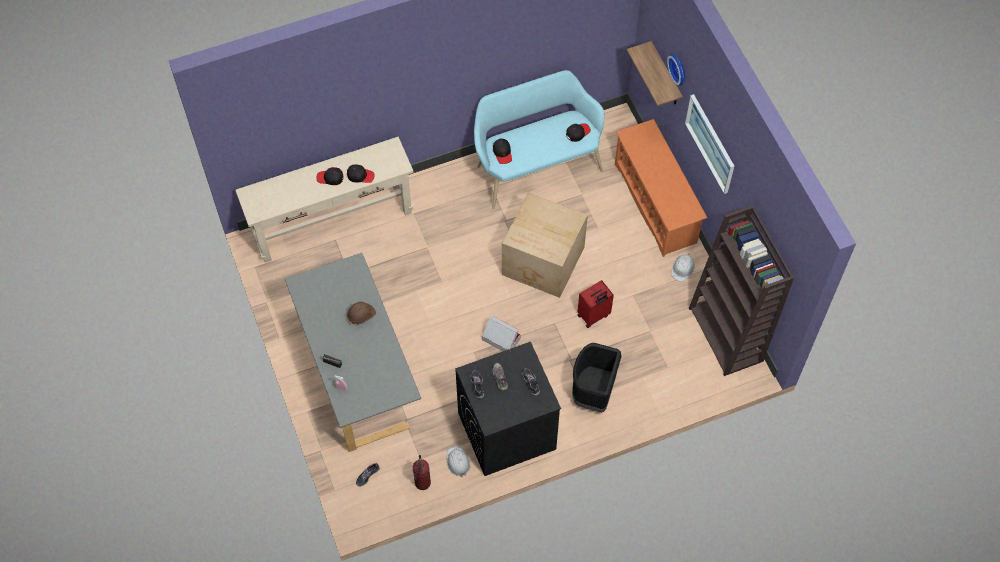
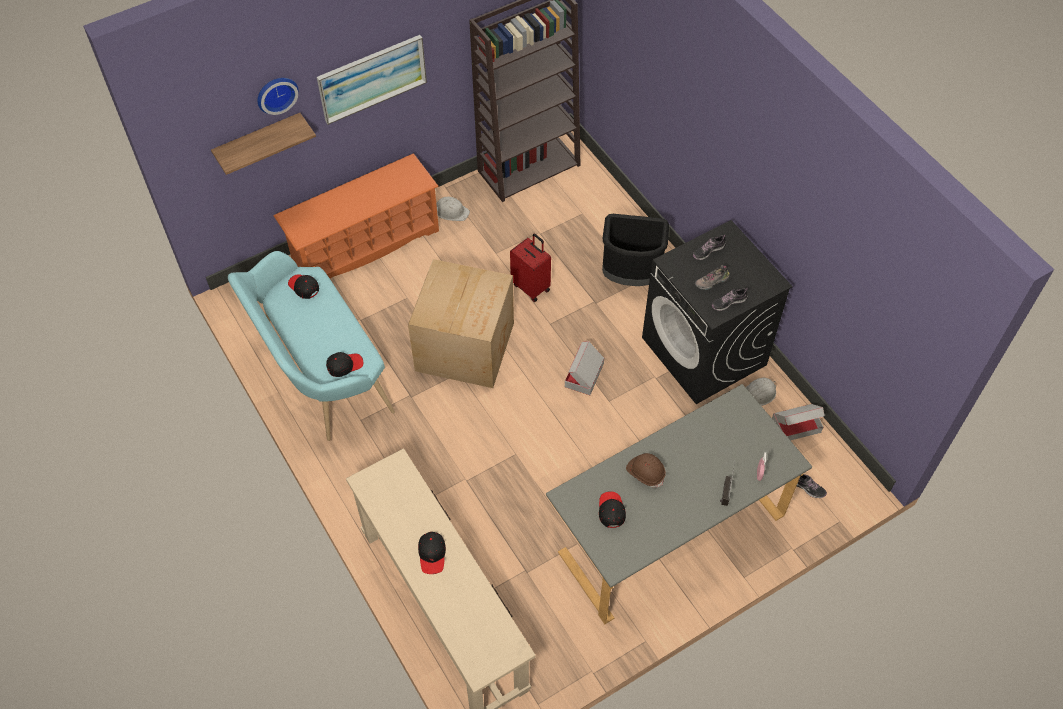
camera: 100 degrees left, 5 degrees down
black cap [347,164,375,183] -> black cap moved to [599,491,626,528]
fire extinguisher [413,455,431,490] -> cardboard box [772,404,824,441]

